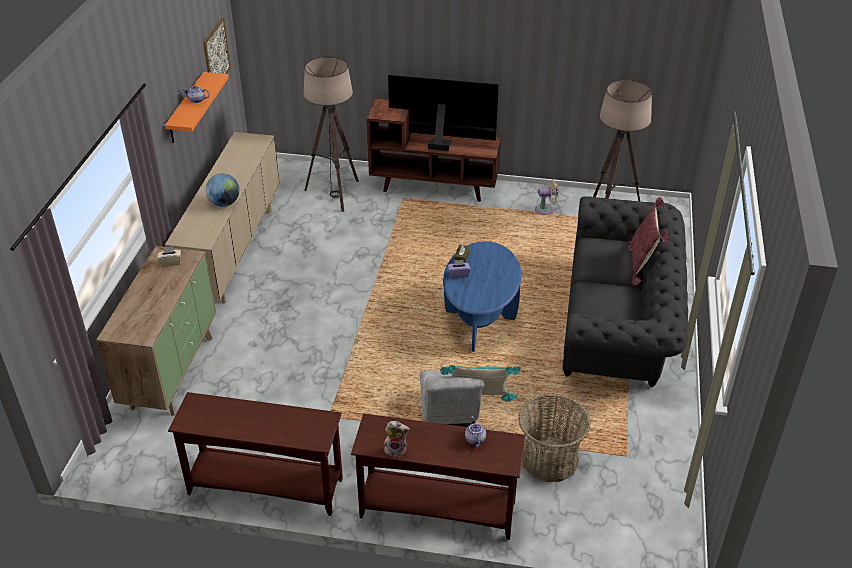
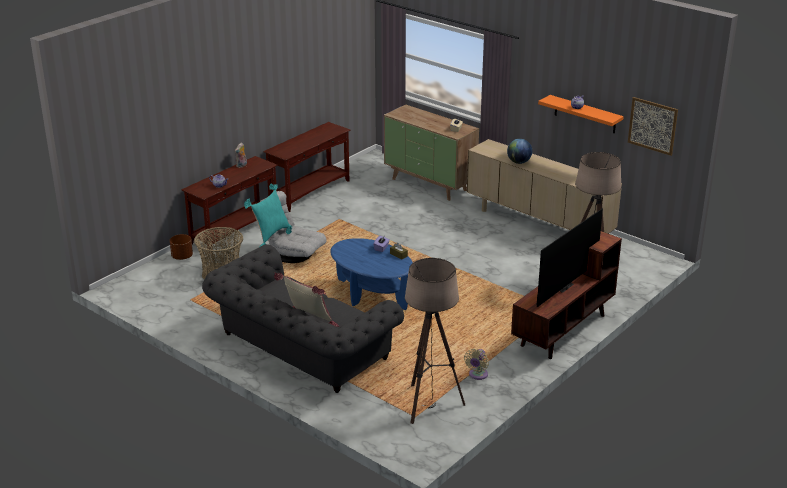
camera: 120 degrees right, 10 degrees down
none -> brown planter [170,234,193,260]

